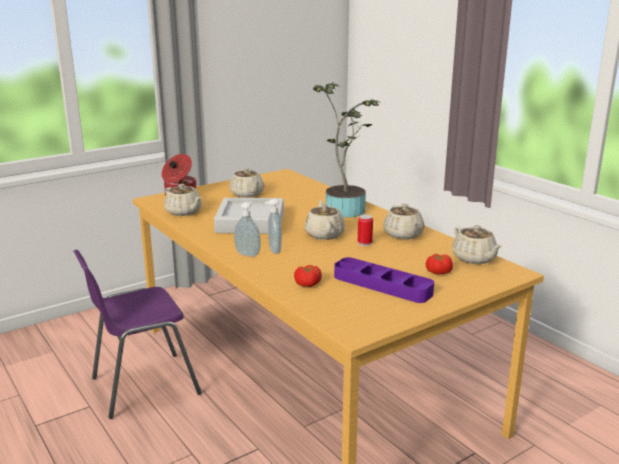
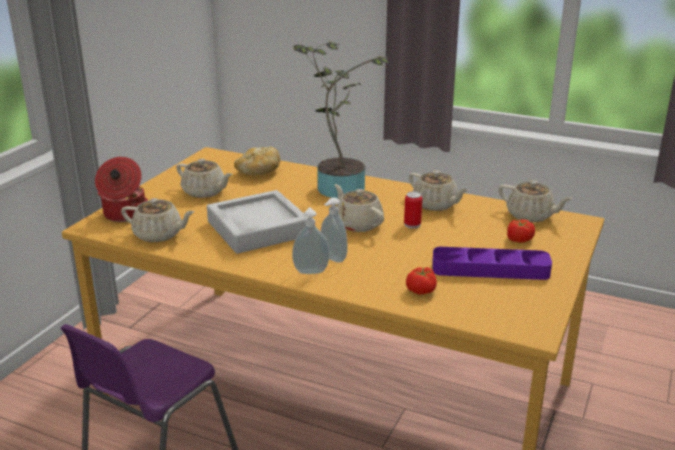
camera: 30 degrees left, 5 degrees up
none -> bread [234,147,280,176]

